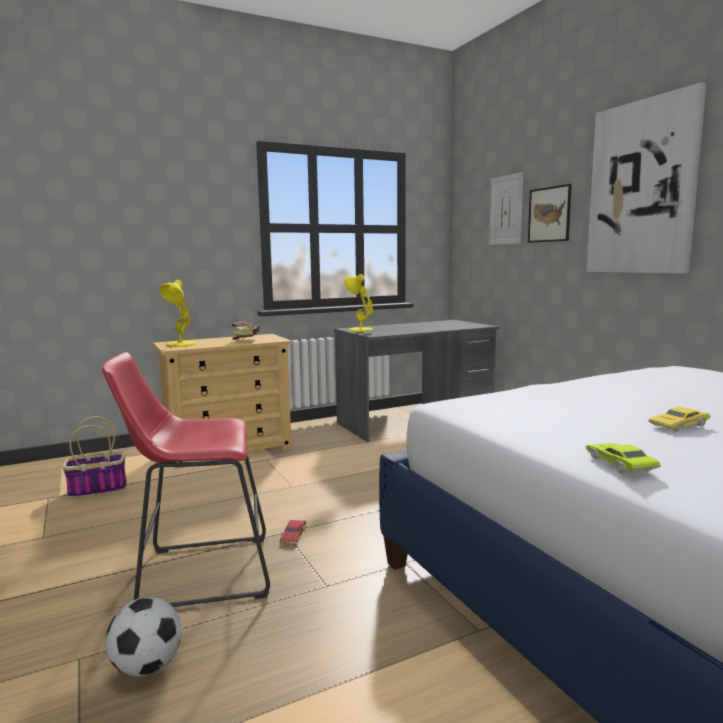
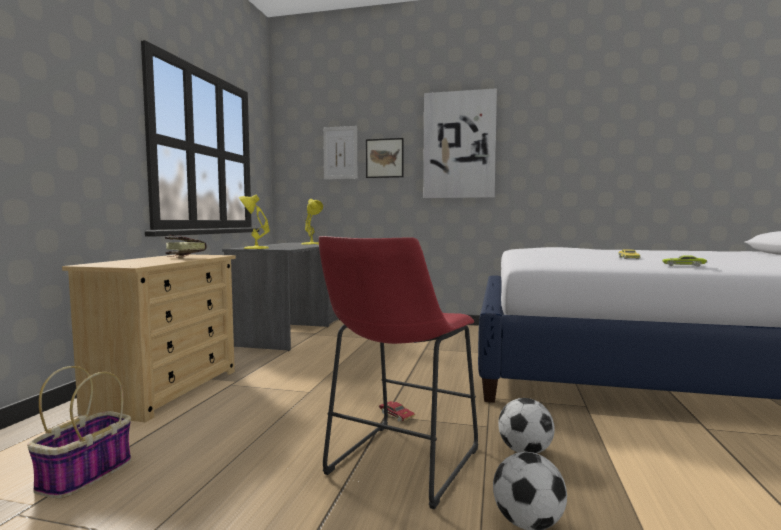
camera: 50 degrees left, 5 degrees down
yellow table lamp [159,280,196,347] -> yellow table lamp moved to [302,199,323,245]
none -> football [498,398,555,454]

